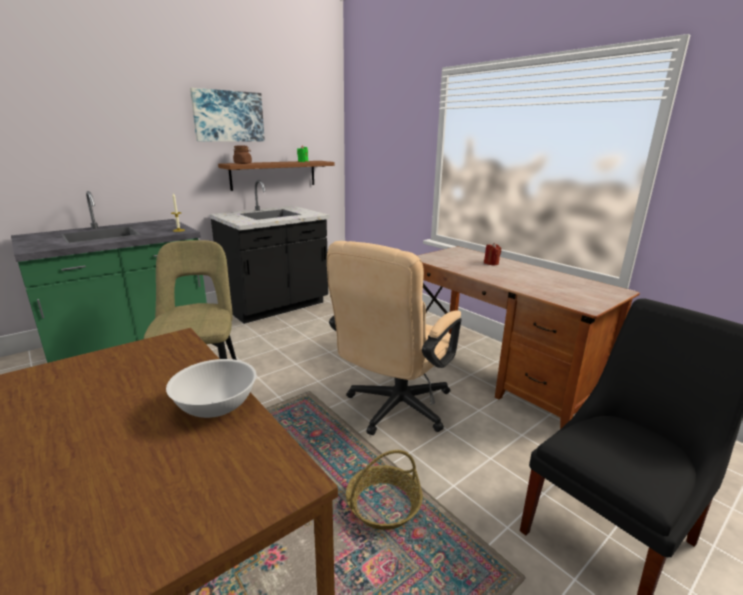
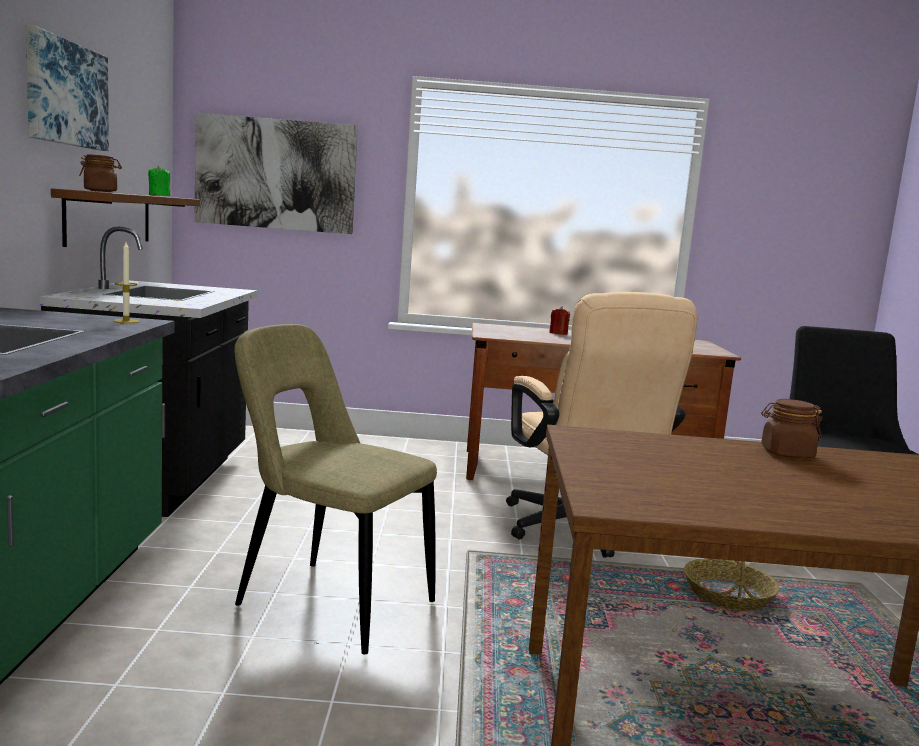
camera: 50 degrees left, 10 degrees down
white bowl [166,359,256,418] -> brown jar [761,399,823,458]
none -> picture [194,113,358,234]

